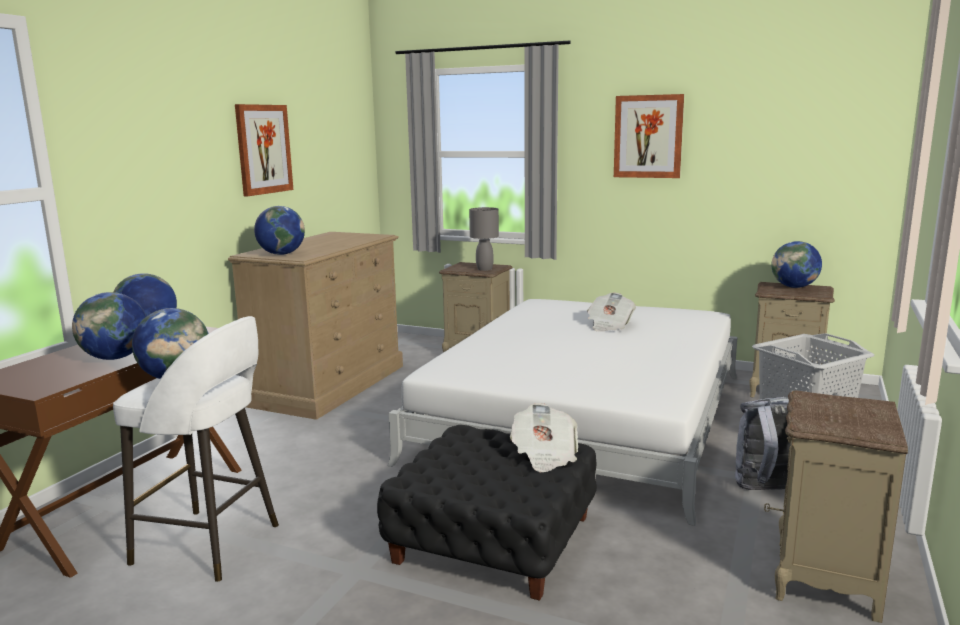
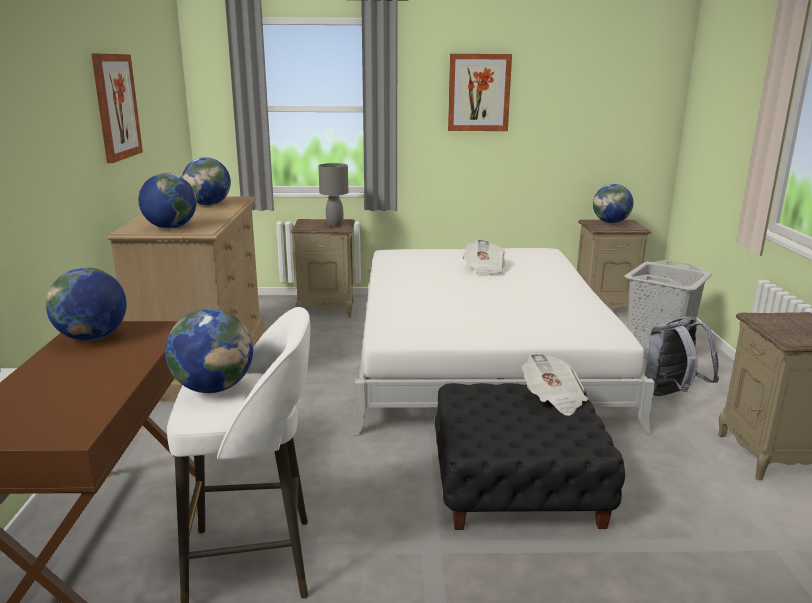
camera: 25 degrees left, 5 degrees up
globe [72,292,146,360] -> globe moved to [182,157,231,205]

